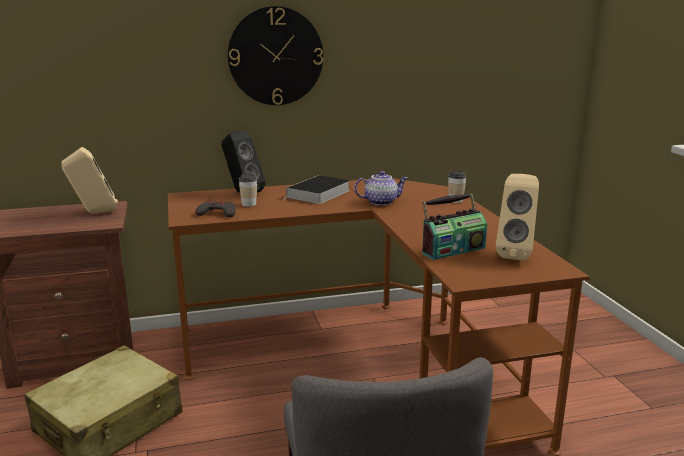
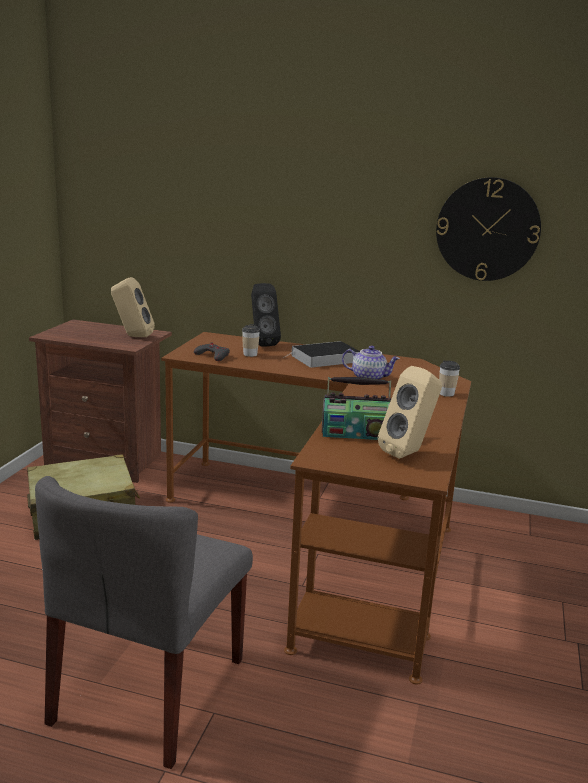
camera: 30 degrees right, 0 degrees up
wall clock [228,6,323,105] -> wall clock moved to [436,177,541,281]

